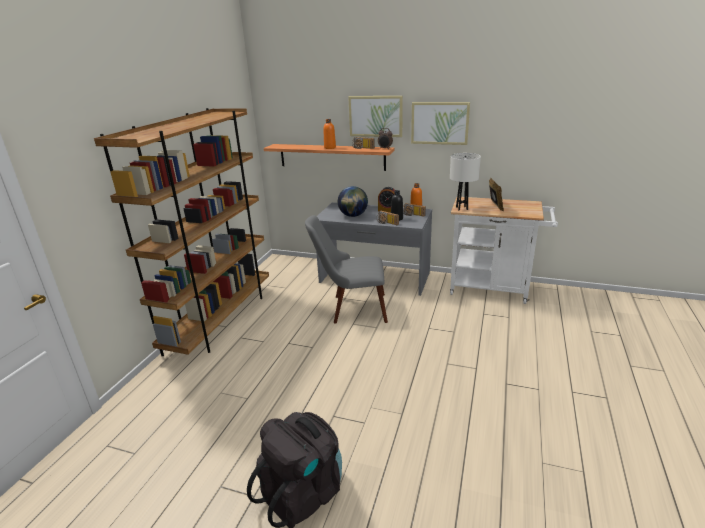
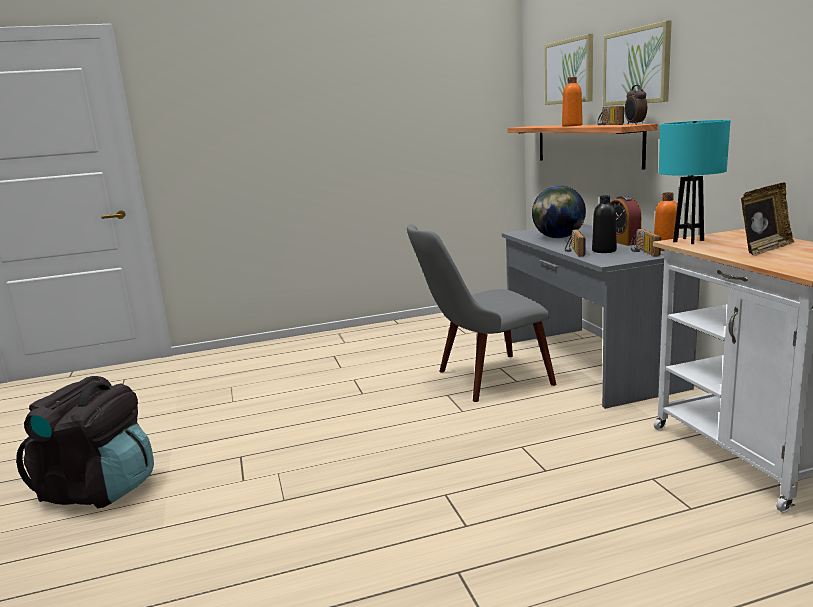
camera: 55 degrees right, 10 degrees down
brown bookcase [94,108,269,356] -> none
grey chair [305,215,388,323] -> grey chair turned 75 degrees counterclockwise [407,224,557,402]
picture [411,102,470,145] -> picture moved to [544,34,593,105]
white table lamp [450,153,481,210] -> turquoise table lamp [659,120,731,244]

